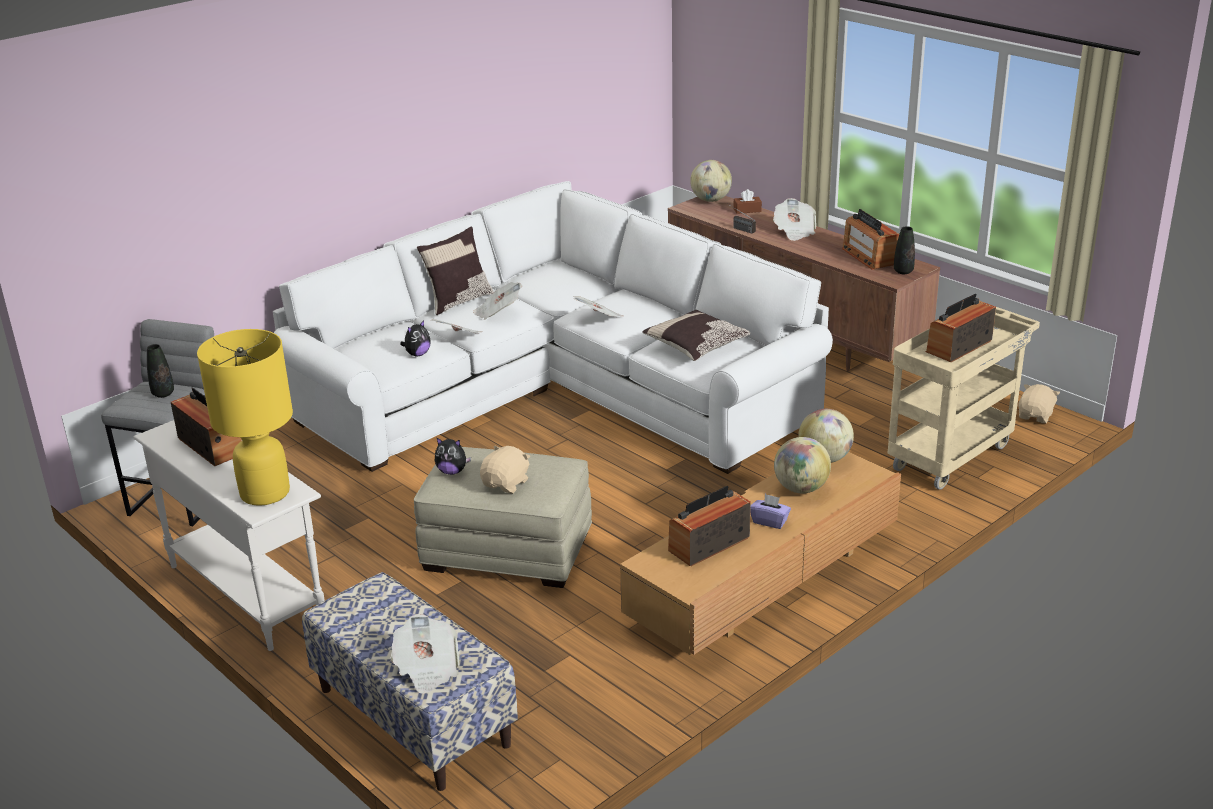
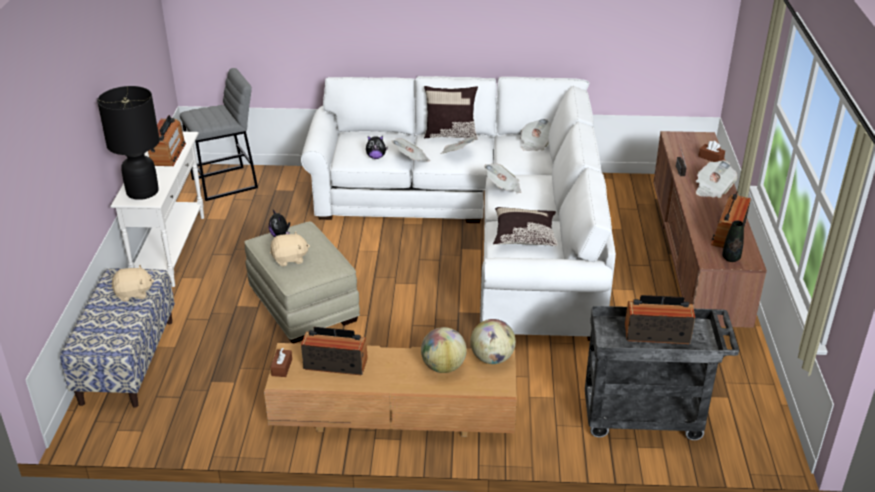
camera: 45 degrees right, 5 degrees up
black vase [147,344,174,398] -> none
yellow table lamp [197,329,293,505] -> black table lamp [97,86,160,200]
newspaper [390,614,459,694] -> newspaper moved to [520,119,551,151]
globe [690,160,732,202] -> none
purple tissue box [750,494,791,529] -> none
beige cart [888,305,1040,490] -> black cart [585,306,739,440]
beige plush toy [1018,384,1060,424] -> beige plush toy moved to [112,265,154,302]
none -> brown tissue box [271,348,292,377]

